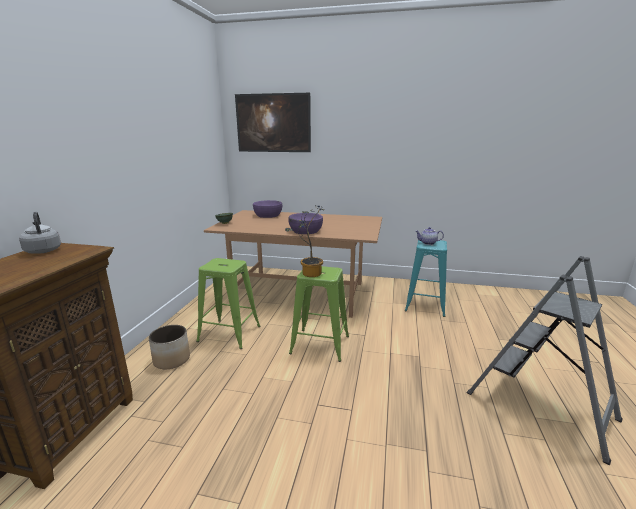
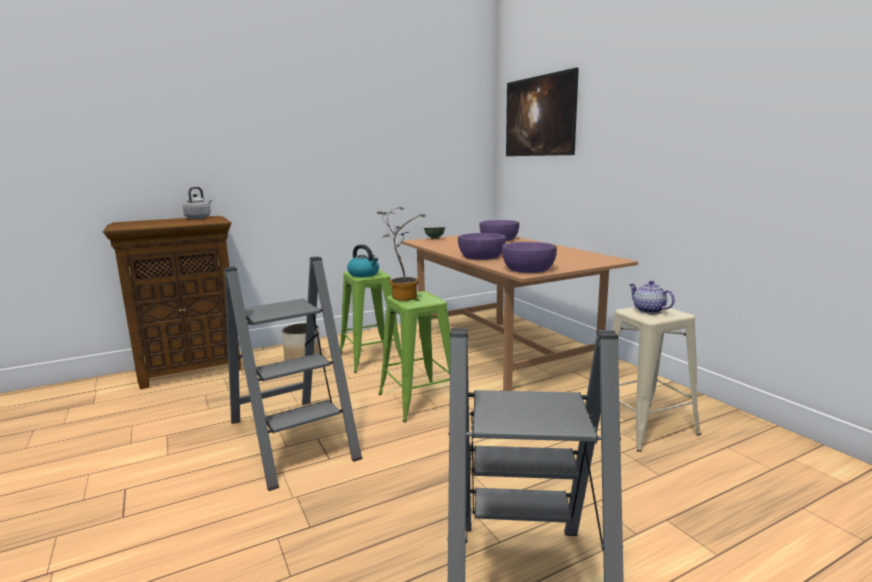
camera: 50 degrees right, 5 degrees down
turquoise stool [405,240,447,317] -> beige stool [612,306,701,452]
none -> grey step ladder [224,256,362,491]
none -> kettle [347,244,379,277]
none -> purple bowl [502,242,557,273]

